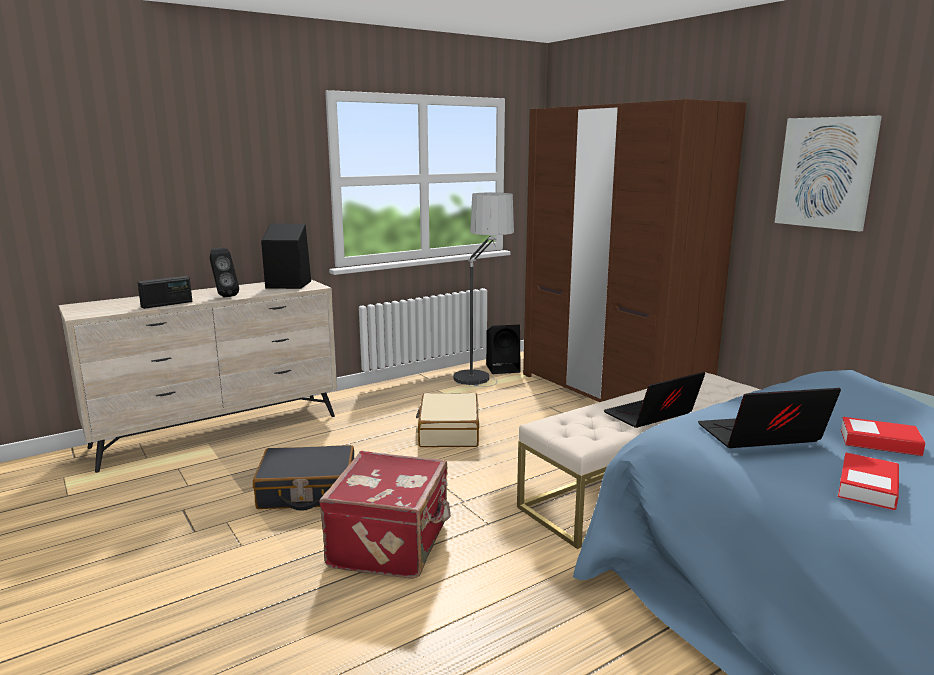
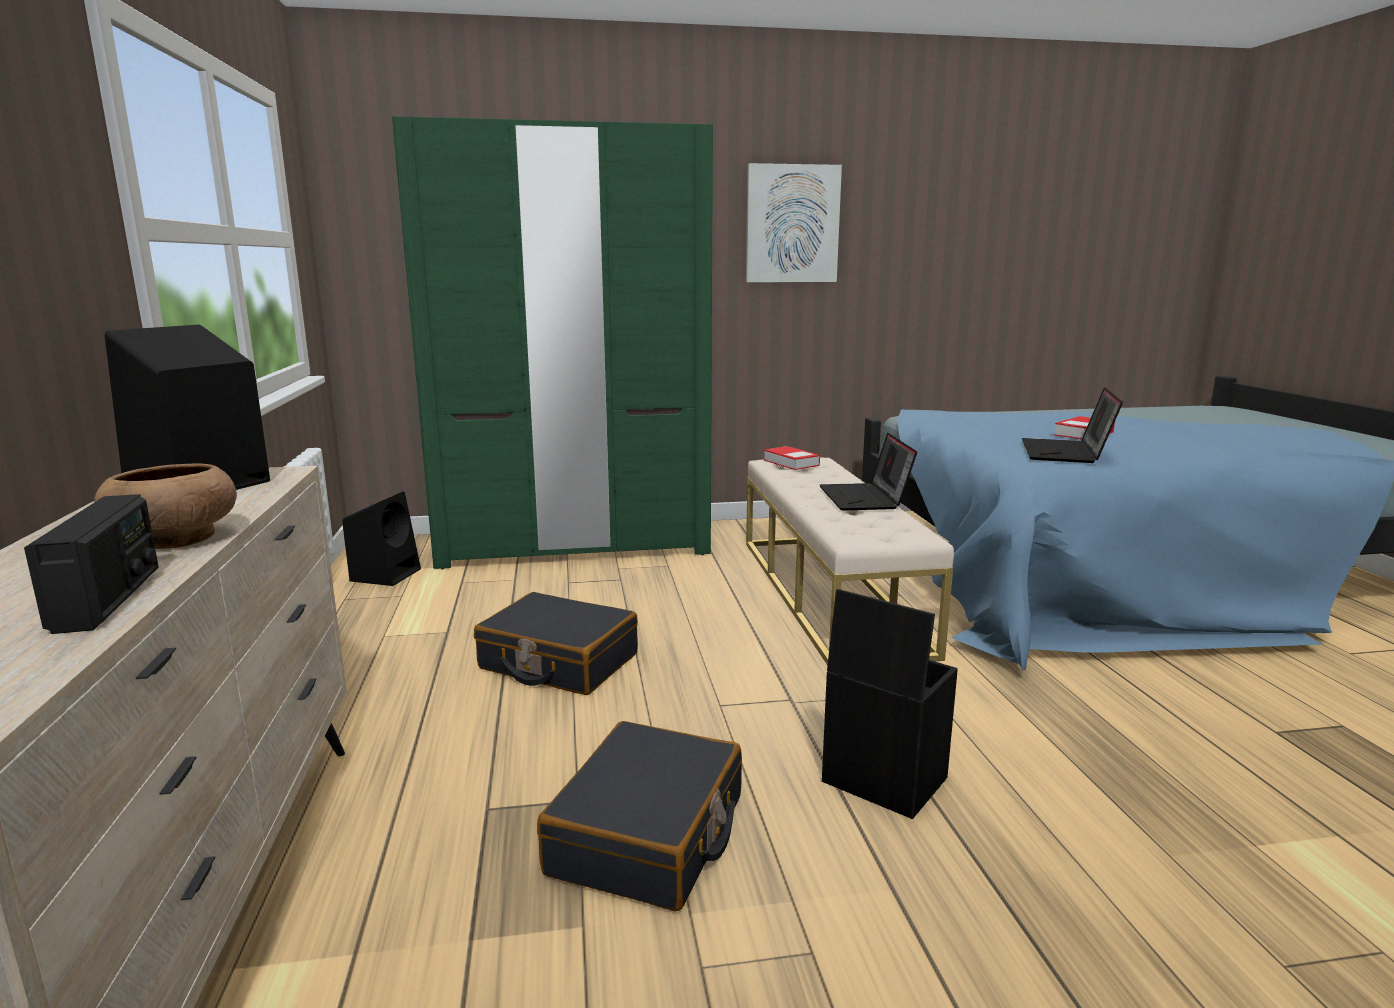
camera: 65 degrees left, 0 degrees up
black speaker [210,248,239,297] -> brown bowl [94,463,237,549]
red suitcase [319,451,451,579] -> black storage box [822,589,958,819]
beige suitcase [416,393,480,447] -> black suitcase [474,592,638,695]
floor lamp [454,192,514,387] -> none
brown wardrobe [523,99,746,402] -> green wardrobe [392,116,713,569]
book [838,452,899,510] -> book moved to [764,446,820,470]

